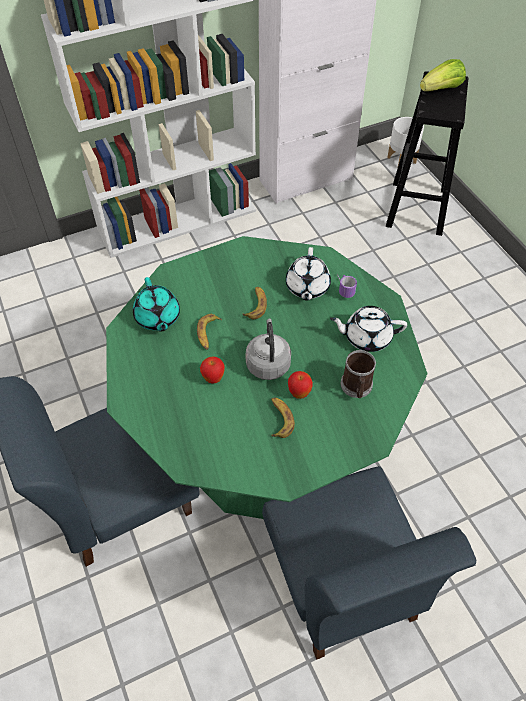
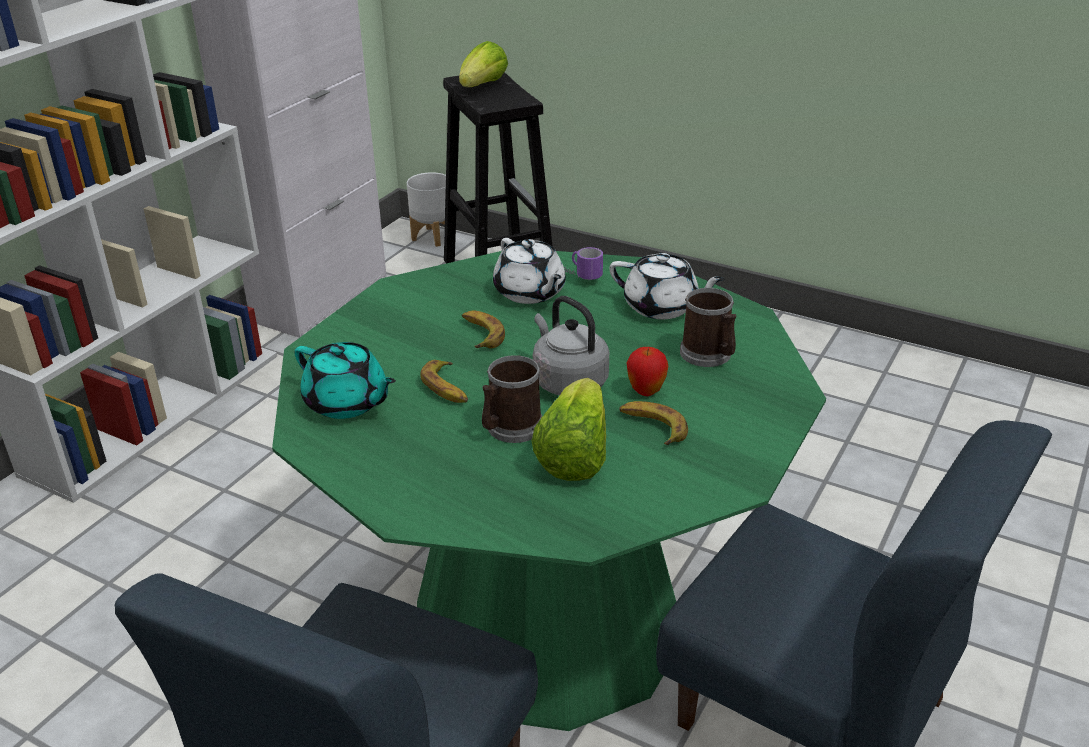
camera: 35 degrees left, 20 degrees down
apple [200,356,225,384] -> mug [482,355,543,443]
white teapot [330,306,407,352] -> white teapot turned 120 degrees counterclockwise [609,253,725,319]
none -> lettuce [532,378,606,481]

